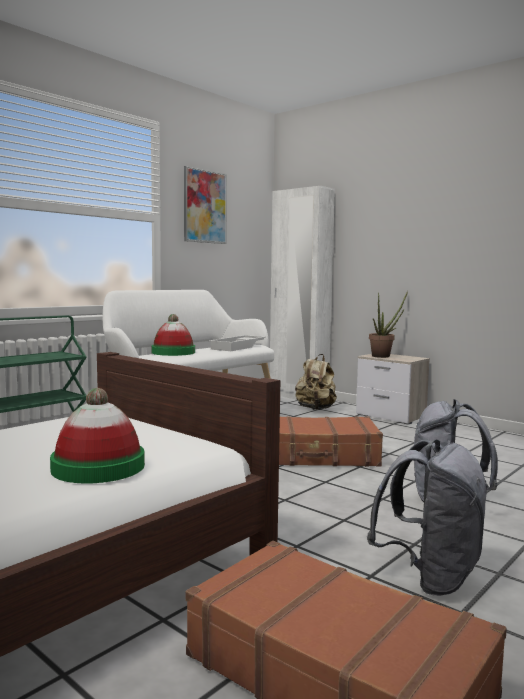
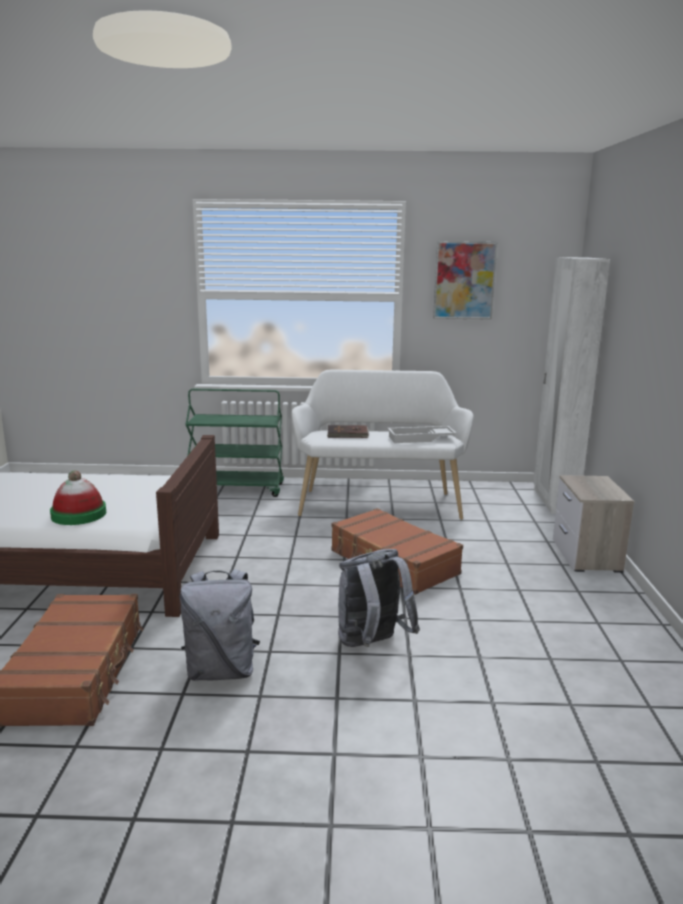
camera: 50 degrees right, 10 degrees up
hat [152,314,195,356] -> brown book [327,425,369,438]
beige backpack [295,354,337,410] -> none
potted plant [369,291,408,358] -> none

